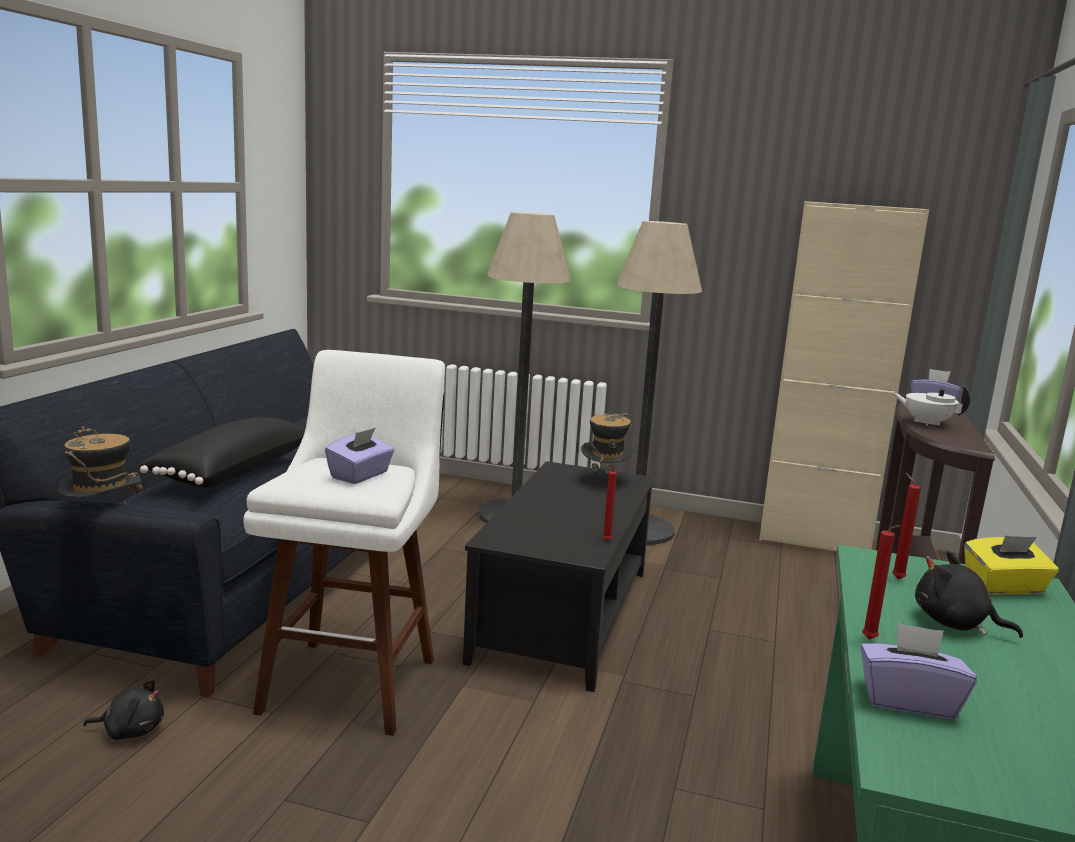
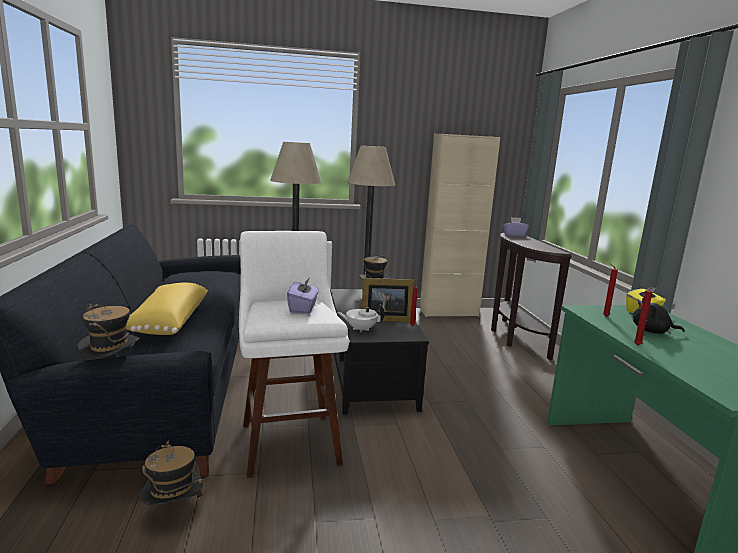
camera: 25 degrees left, 0 degrees up
black plush toy [83,679,164,740] -> hat [139,440,205,506]
black pillow [140,418,305,487] -> yellow pillow [126,283,208,335]
purple tissue box [860,623,977,719] -> none
white teapot [892,386,970,426] -> white teapot moved to [338,305,385,332]
none -> picture frame [362,278,415,322]

